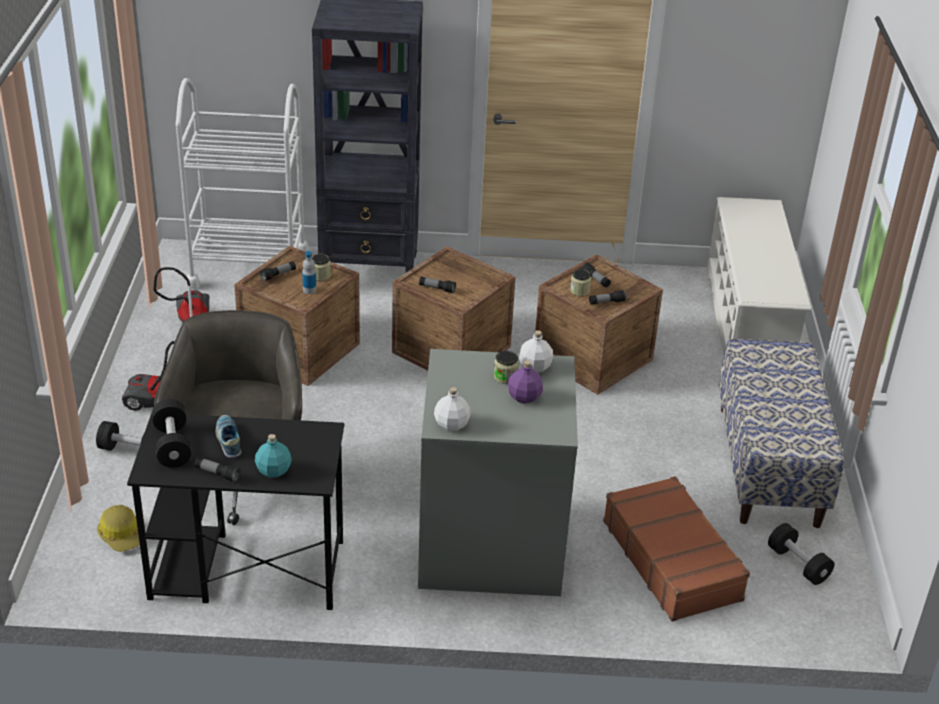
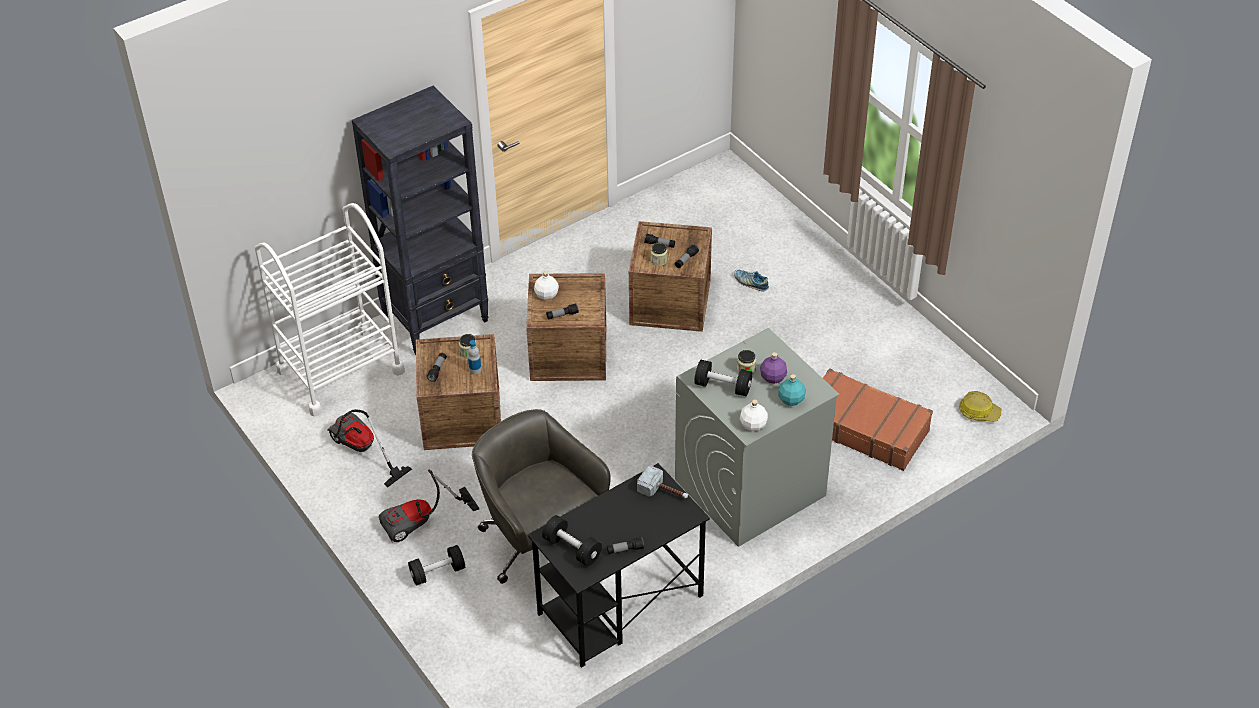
camera: 35 degrees left, 10 degrees up
hard hat [97,505,140,552] -> hard hat moved to [959,391,1002,422]
shoe [215,415,242,458] -> shoe moved to [734,269,769,292]
turquoise bottle [255,434,292,477] -> turquoise bottle moved to [778,374,806,406]
white bottle [519,330,553,372] -> white bottle moved to [534,271,559,300]
white shoe rack [706,197,811,354] -> none
bench [719,339,844,528] -> none
black dumbbell [768,523,835,585] -> black dumbbell moved to [694,360,752,396]
none -> hammer [637,466,688,498]

